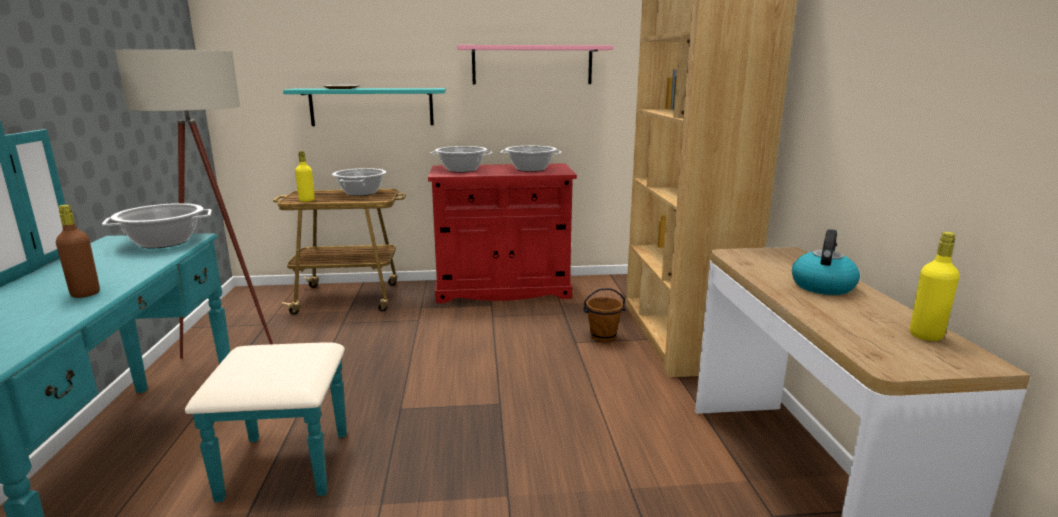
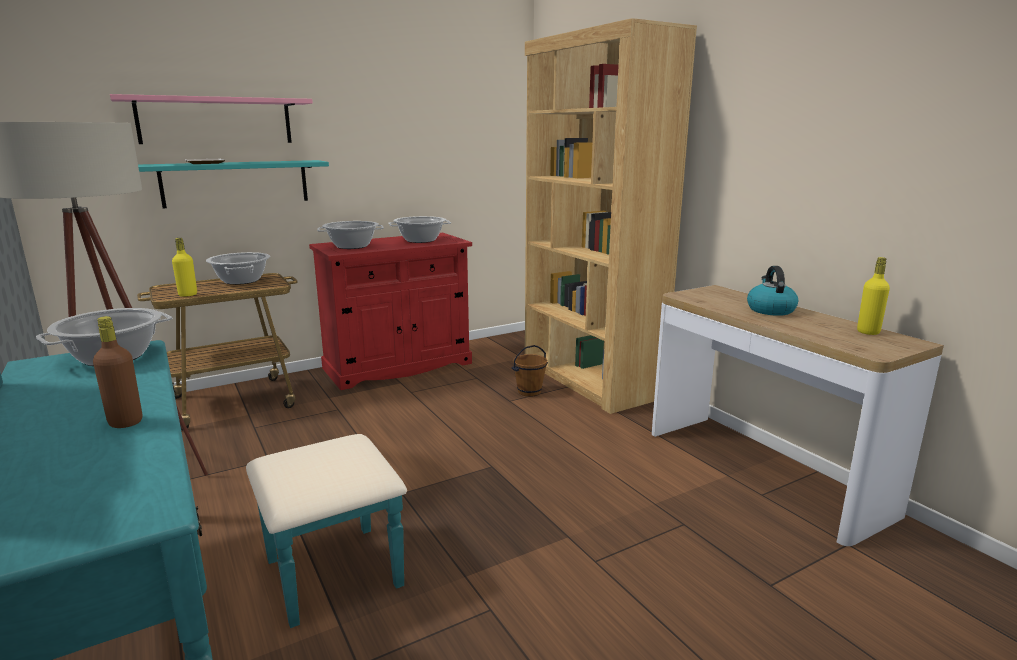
camera: 25 degrees left, 0 degrees up
pink shelf [457,45,614,85] -> pink shelf moved to [110,94,313,144]

